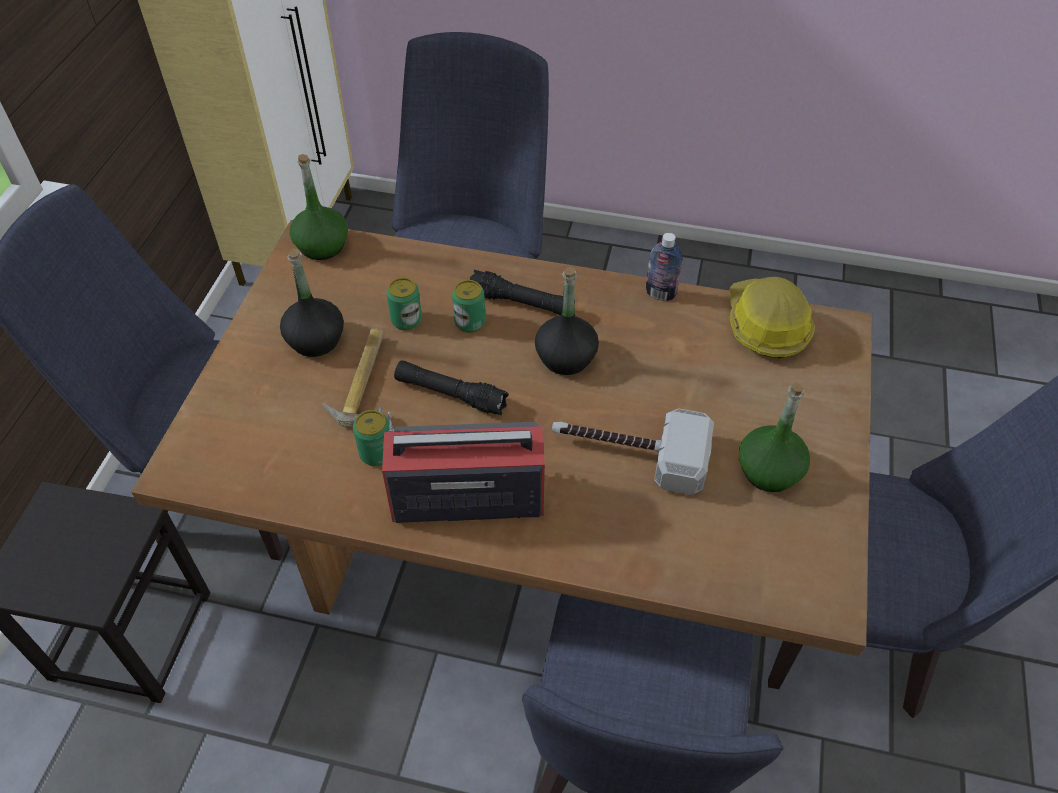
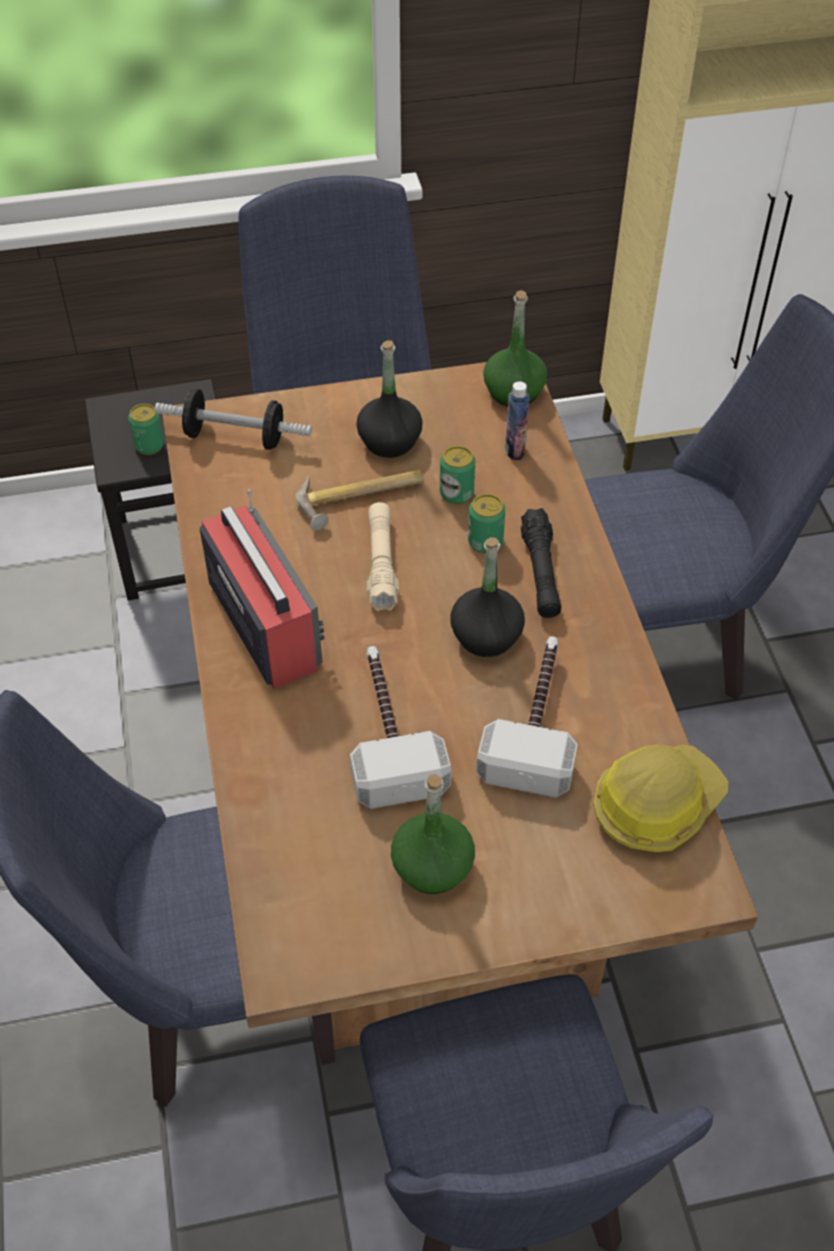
camera: 65 degrees right, 0 degrees up
can [353,410,389,467] -> can moved to [128,404,164,455]
black flashlight [394,360,509,415] -> beige flashlight [367,502,399,611]
bottle [646,233,683,301] -> bottle moved to [505,381,530,460]
none -> dumbbell [155,389,312,450]
none -> hammer [476,636,578,797]

